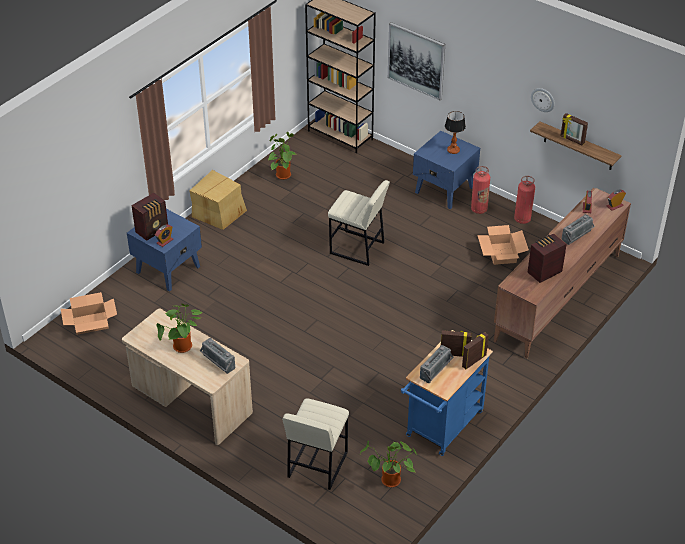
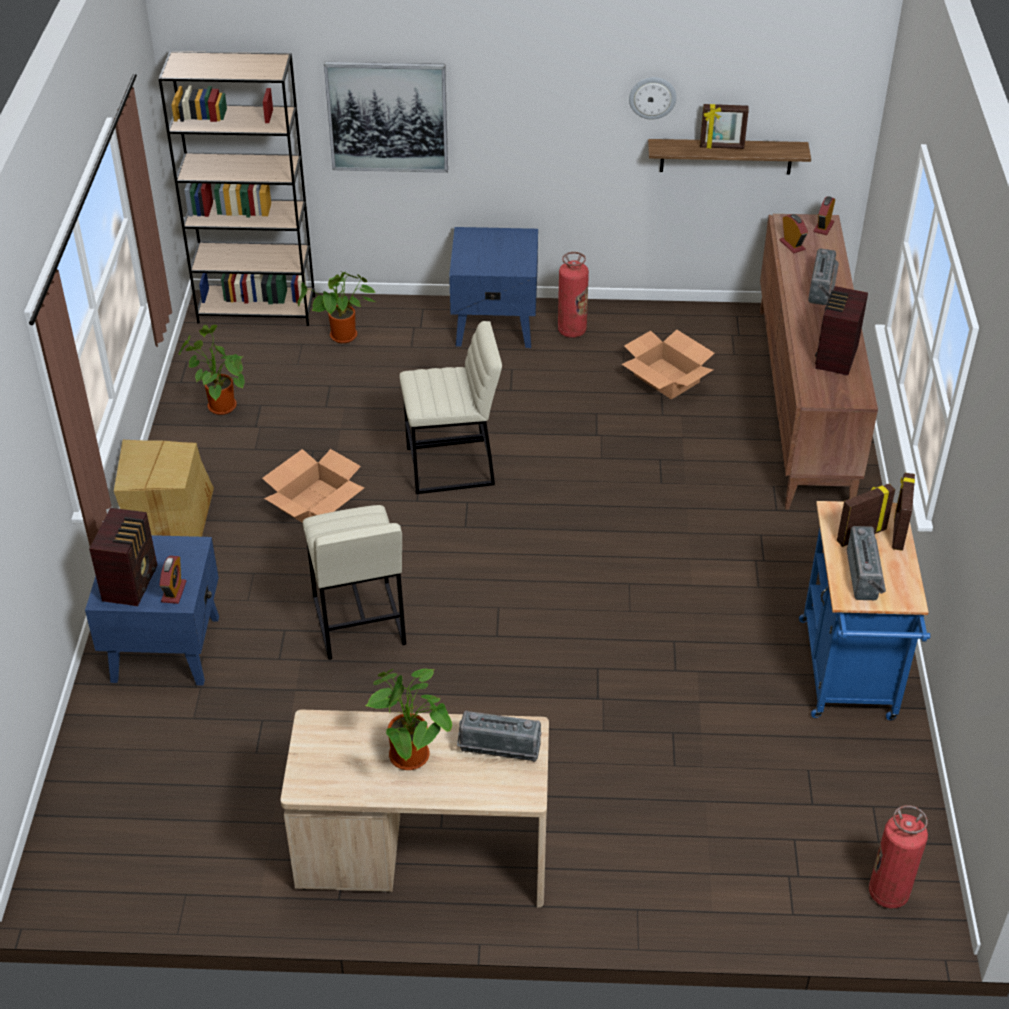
camera: 35 degrees left, 0 degrees up
cardboard box [61,292,117,335] -> cardboard box moved to [262,449,364,523]
beige chair [282,398,349,490] -> beige chair moved to [303,505,406,660]
potted plant [360,441,417,487] -> potted plant moved to [298,272,376,343]
table lamp [445,111,466,154] -> none
fire extinguisher [514,176,535,224] -> fire extinguisher moved to [869,805,928,908]

